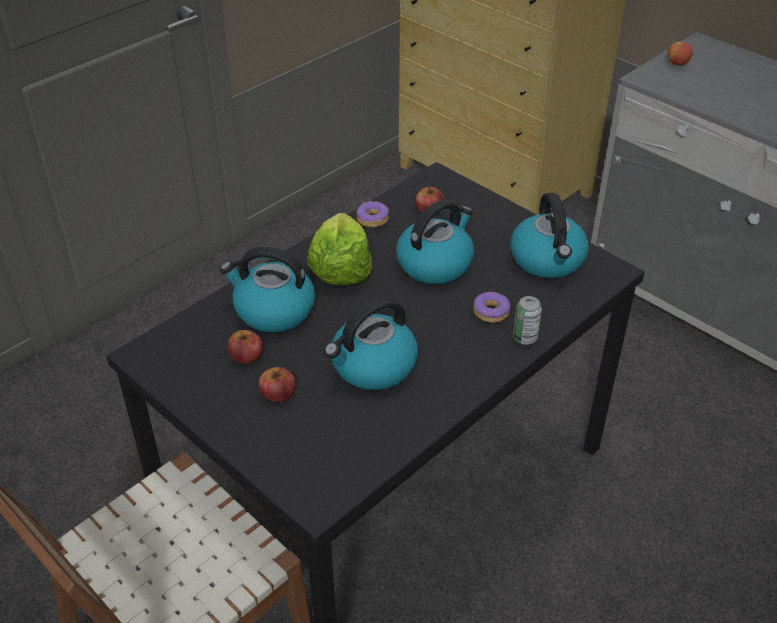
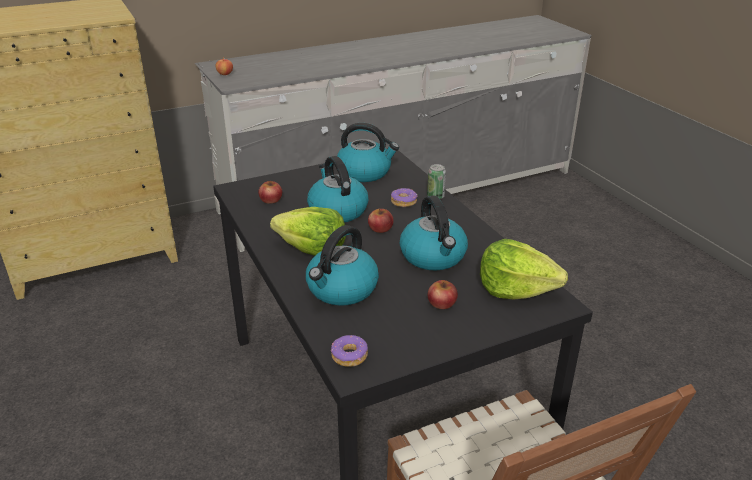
camera: 70 degrees left, 10 degrees down
apple [228,330,263,364] -> apple moved to [368,209,394,233]
donut [356,201,389,228] -> donut moved to [331,335,368,367]
none -> lettuce [480,239,568,300]

